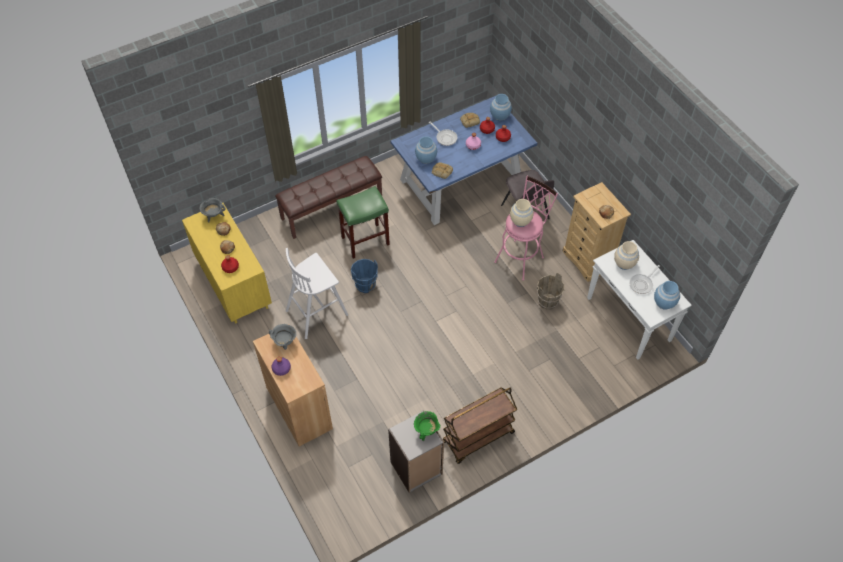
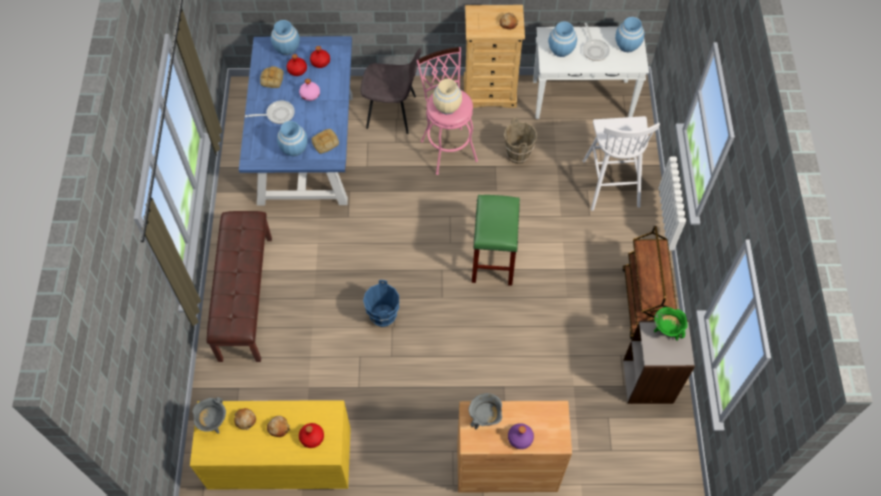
camera: 60 degrees left, 5 degrees up
white stool [286,248,348,339] -> white stool moved to [583,116,660,211]
green stool [336,186,390,259] -> green stool moved to [472,195,520,286]
beige vase [614,241,639,270] -> blue vase [548,21,577,57]

